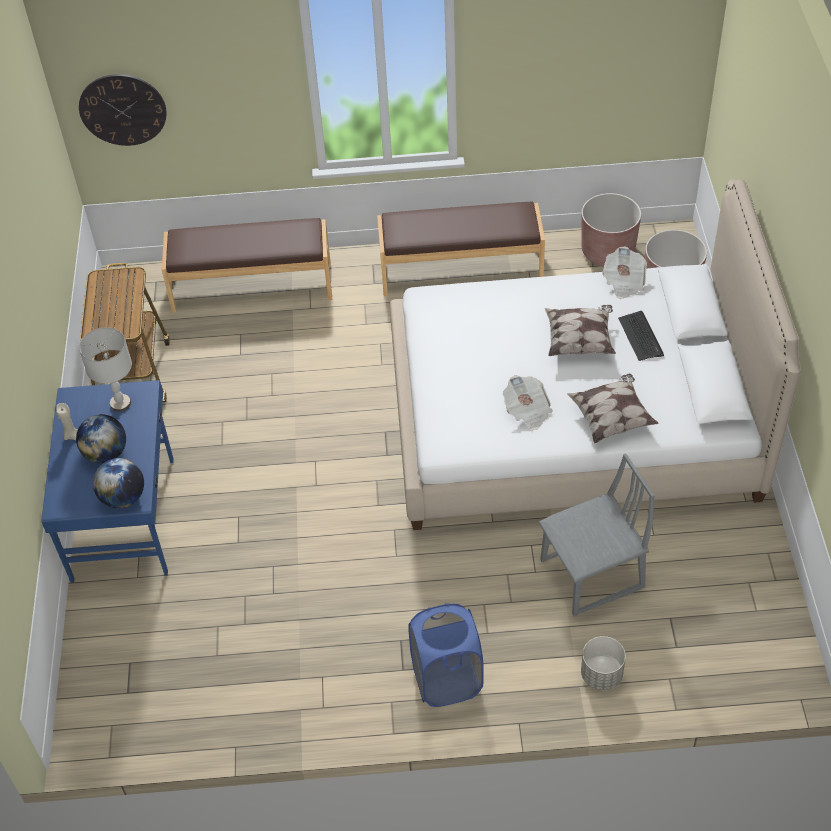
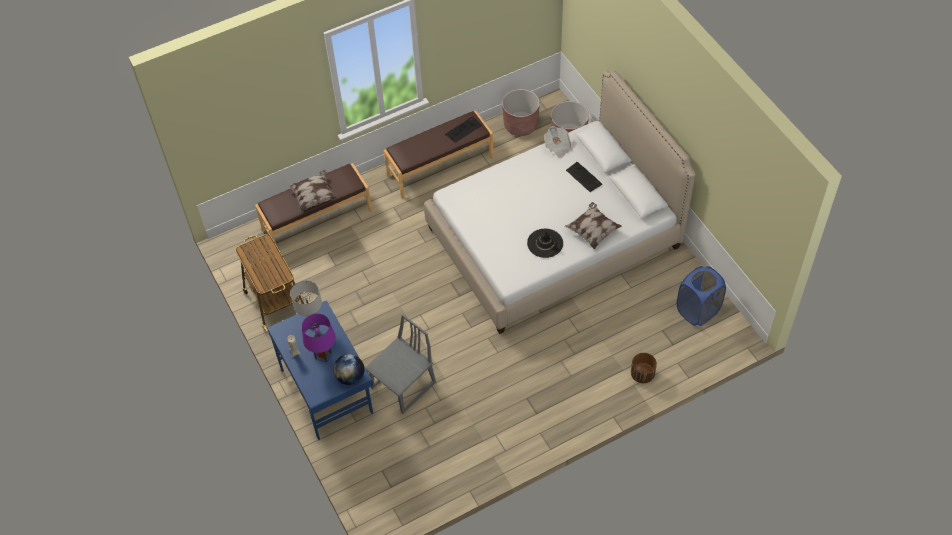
camera: 25 degrees left, 5 degrees up
globe [76,414,126,463] -> purple table lamp [302,314,336,363]
wall clock [79,74,166,146] -> none
blue laundry basket [408,603,484,707] -> blue laundry basket moved to [677,266,726,326]
newspaper [503,375,553,430] -> black hat [527,229,563,258]
grey chair [539,453,655,616] -> grey chair moved to [366,314,436,414]
pillow [545,305,616,356] -> pillow moved to [288,170,337,212]
grey planter [581,636,626,690] -> brown planter [631,353,657,383]
none -> keyboard [445,116,482,143]

